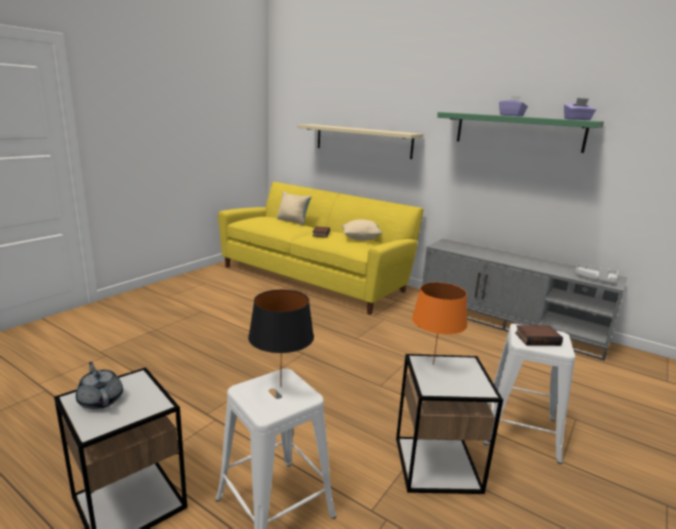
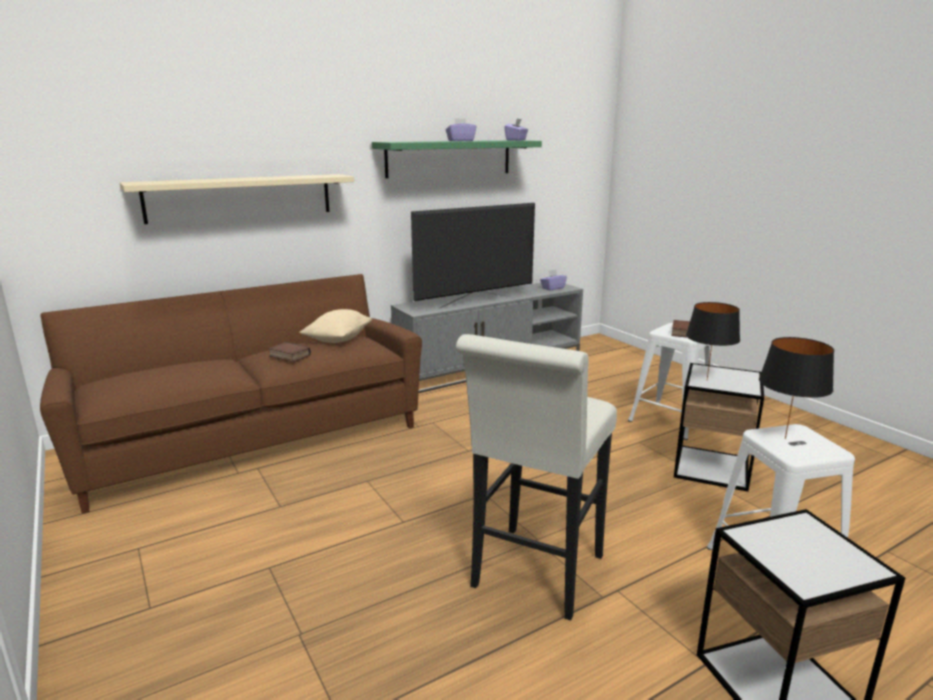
camera: 65 degrees left, 0 degrees up
grey teapot [76,362,123,409] -> none
yellow sofa [218,182,424,315] -> brown sofa [40,274,422,514]
beige pillow [277,191,312,225] -> none
orange table lamp [412,282,467,365] -> black table lamp [686,302,740,379]
grey tray [575,263,618,283] -> purple tissue box [540,269,567,290]
none -> television [411,203,535,308]
none -> white stool [456,334,617,621]

